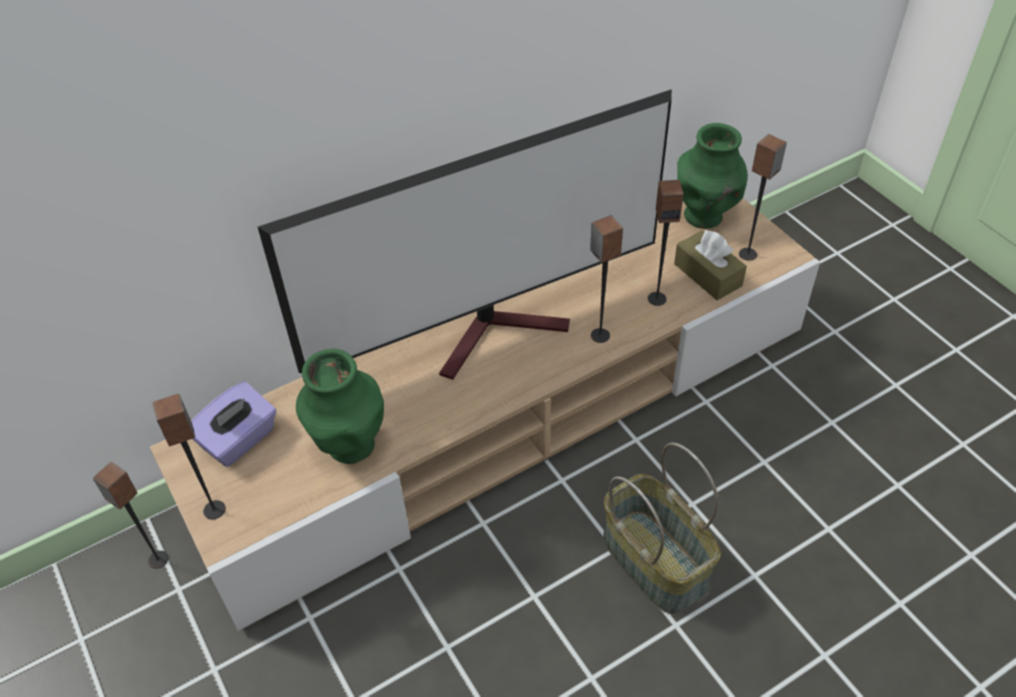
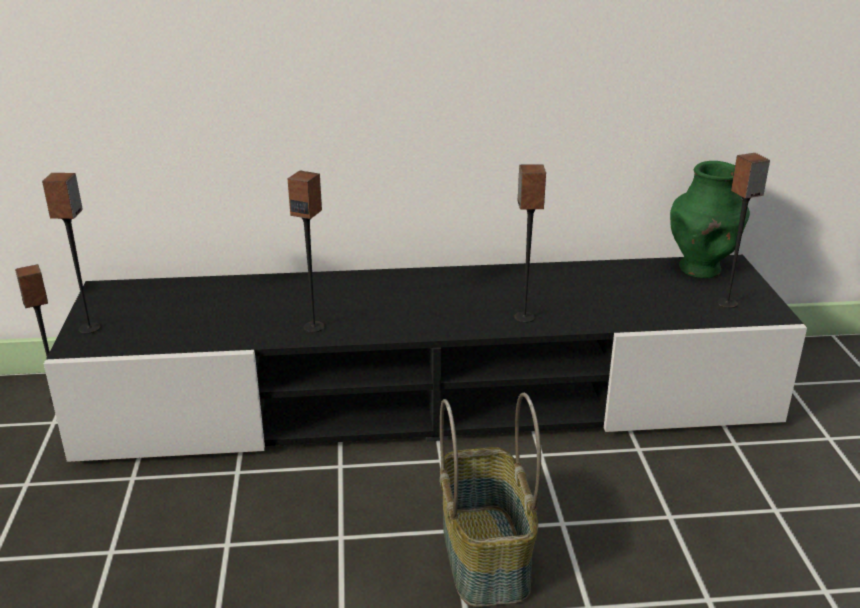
camera: 25 degrees right, 20 degrees down
beige tv stand [150,198,820,631] -> black tv stand [44,255,807,462]
purple tissue box [191,381,277,467] -> none
television [258,89,672,380] -> none
green vase [296,349,384,464] -> none
speaker [648,180,684,306] -> speaker moved to [288,171,325,332]
brown tissue box [674,230,747,300] -> none

